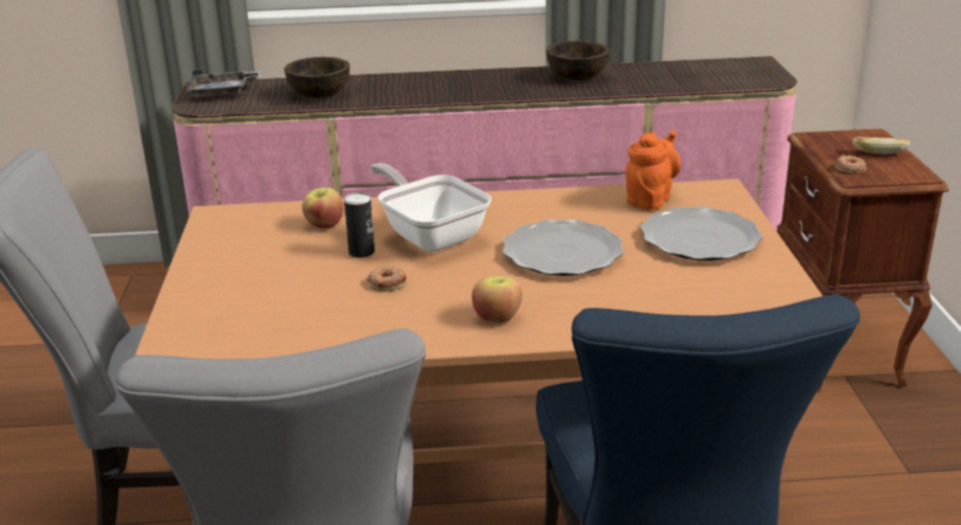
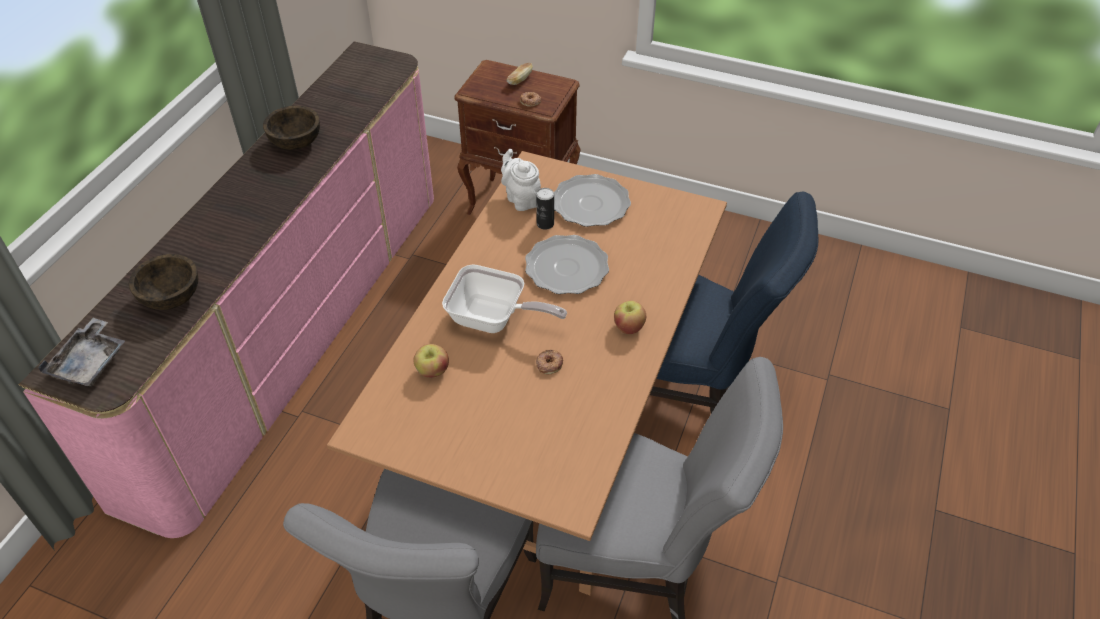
camera: 65 degrees left, 20 degrees up
can [344,192,375,258] -> can moved to [536,188,554,230]
frying pan [370,163,492,252] -> frying pan turned 150 degrees counterclockwise [442,264,567,333]
orange teapot [625,131,681,210] -> white teapot [501,149,541,211]

